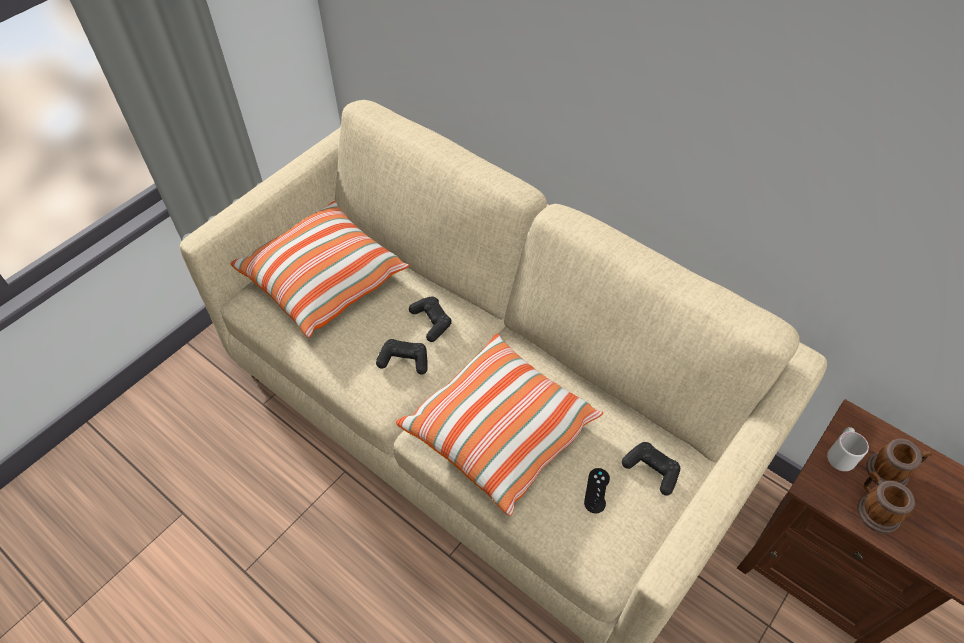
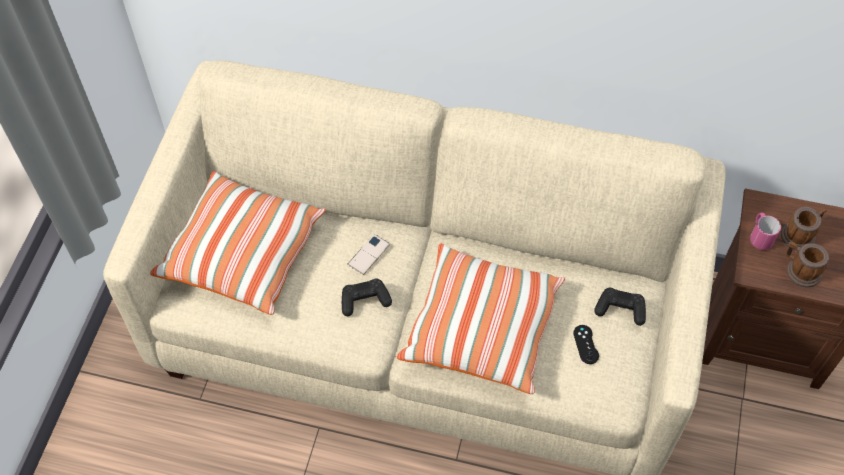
camera: 25 degrees left, 5 degrees up
black game controller [409,296,452,342] -> phone [347,234,390,275]
white mug [827,427,869,471] -> pink mug [750,213,781,250]

